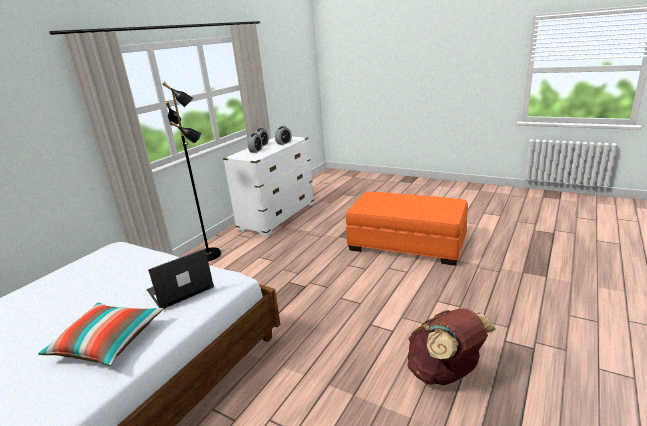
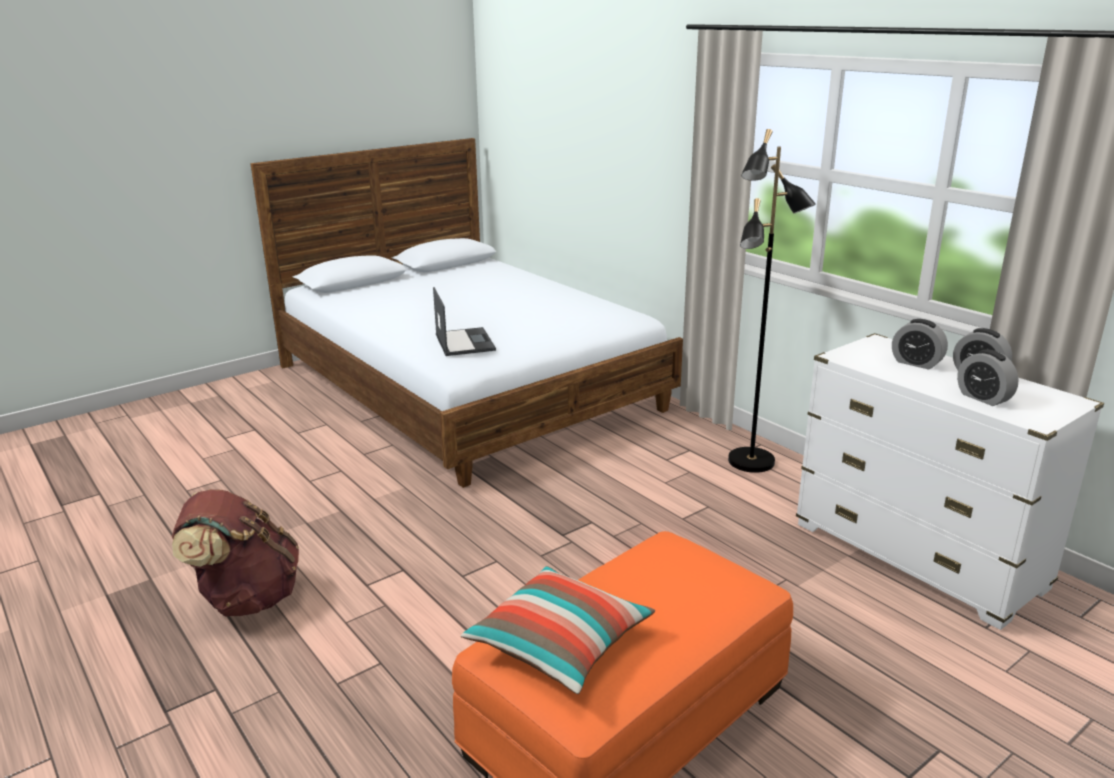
camera: 110 degrees right, 0 degrees up
pillow [38,303,163,366] -> pillow moved to [461,566,655,694]

